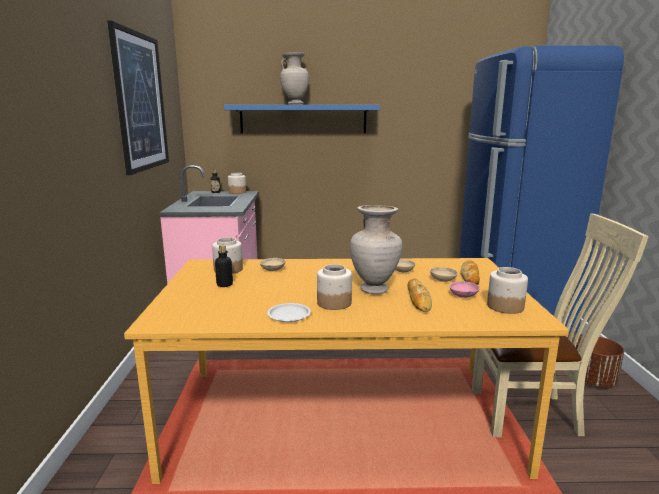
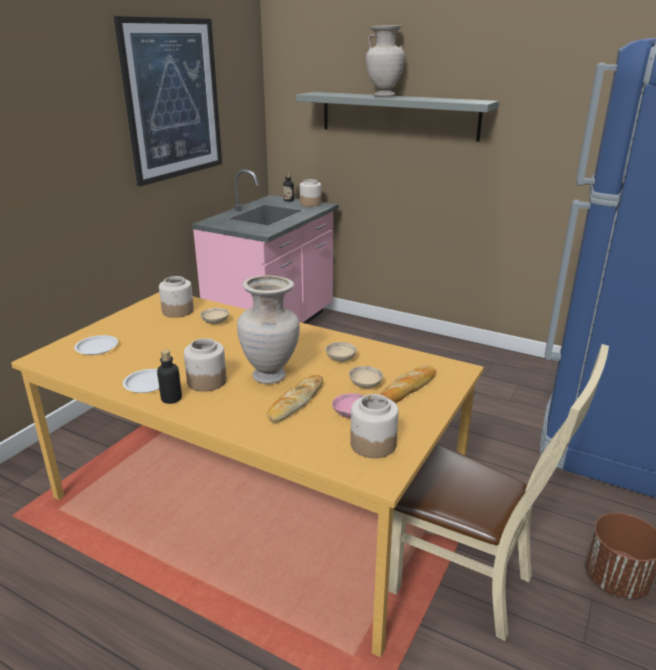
camera: 30 degrees right, 10 degrees up
bottle [215,245,233,287] -> bottle moved to [157,350,182,404]
blue shelf [224,105,380,134] -> grey shelf [296,92,499,142]
none -> white plate [74,335,118,355]

